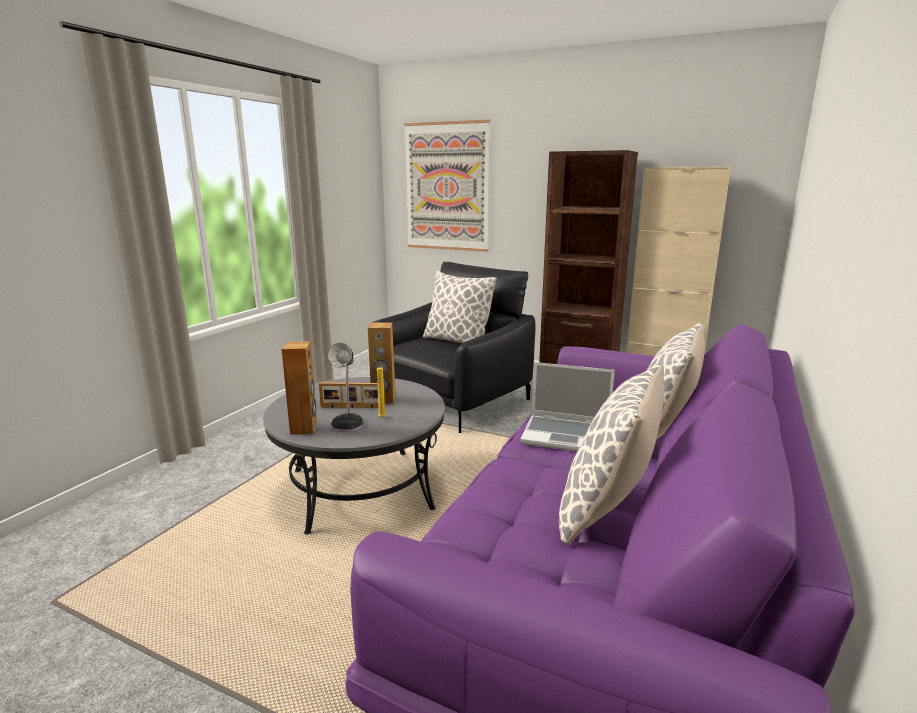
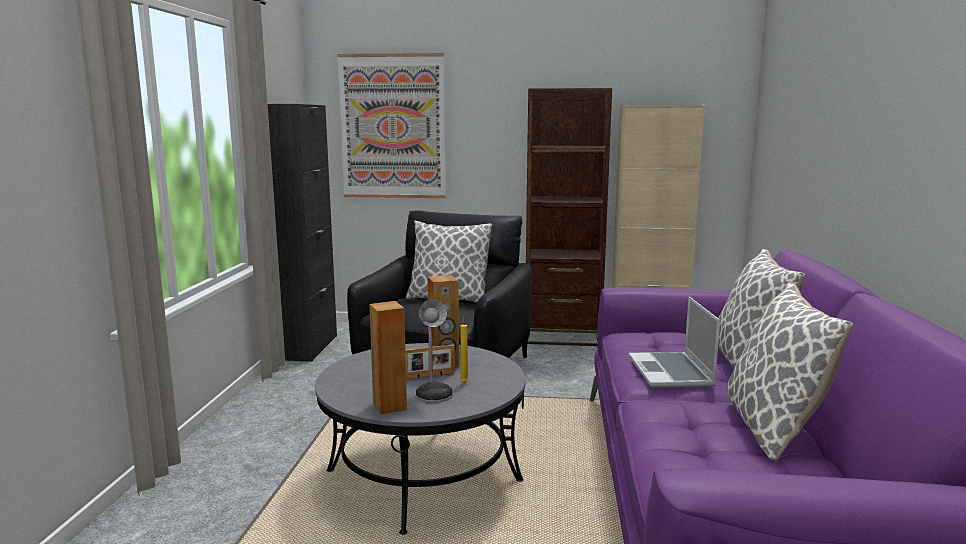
camera: 20 degrees left, 5 degrees down
laptop [520,362,615,451] -> laptop turned 90 degrees clockwise [629,296,720,387]
none -> black cabinet [268,104,337,362]

